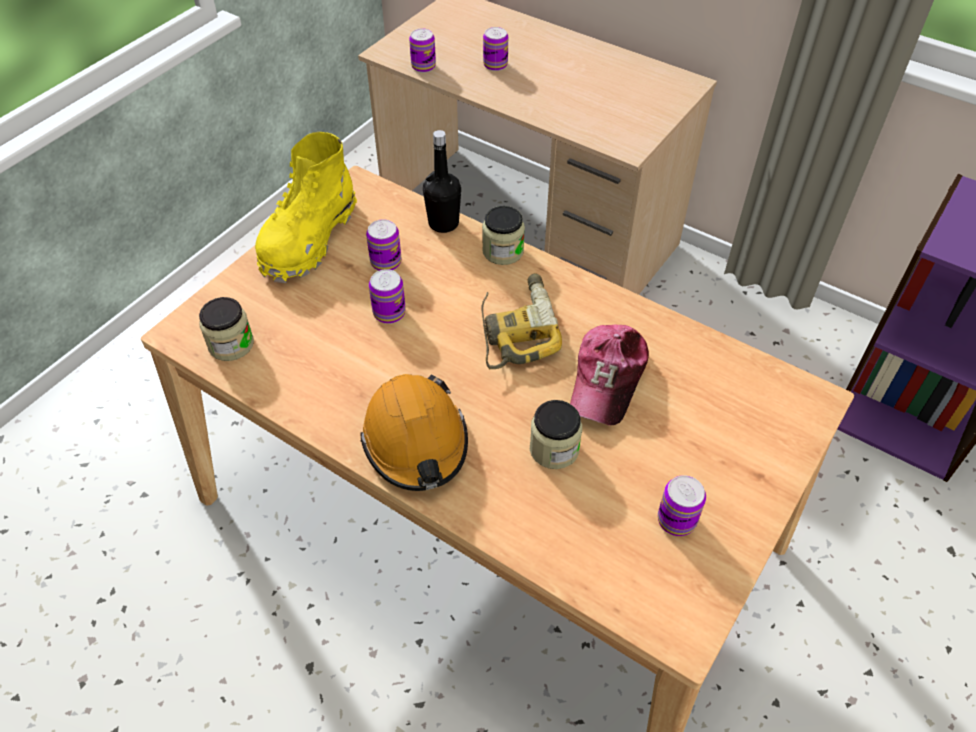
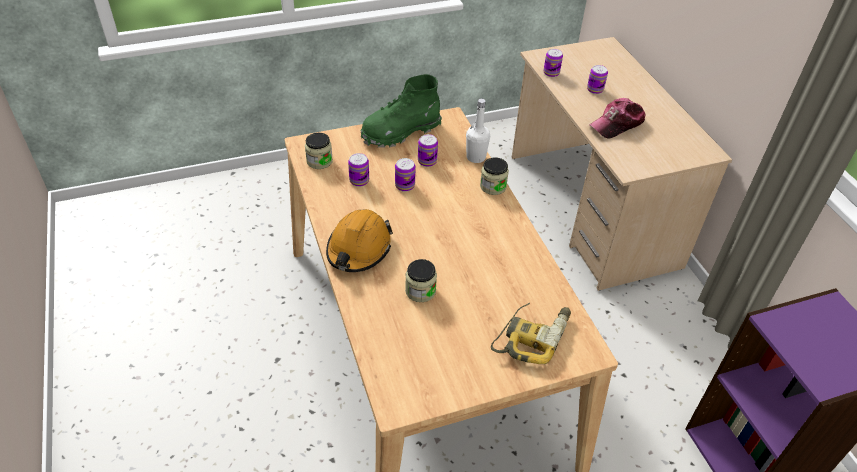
camera: 35 degrees right, 5 degrees down
yellow boot [255,132,357,283] -> green boot [361,74,442,148]
black bottle [423,130,461,233] -> white bottle [466,99,490,163]
power drill [481,273,562,369] -> power drill moved to [491,303,571,364]
cap [570,325,649,425] -> cap moved to [589,98,645,139]
can [658,475,706,536] -> can moved to [348,153,369,187]

